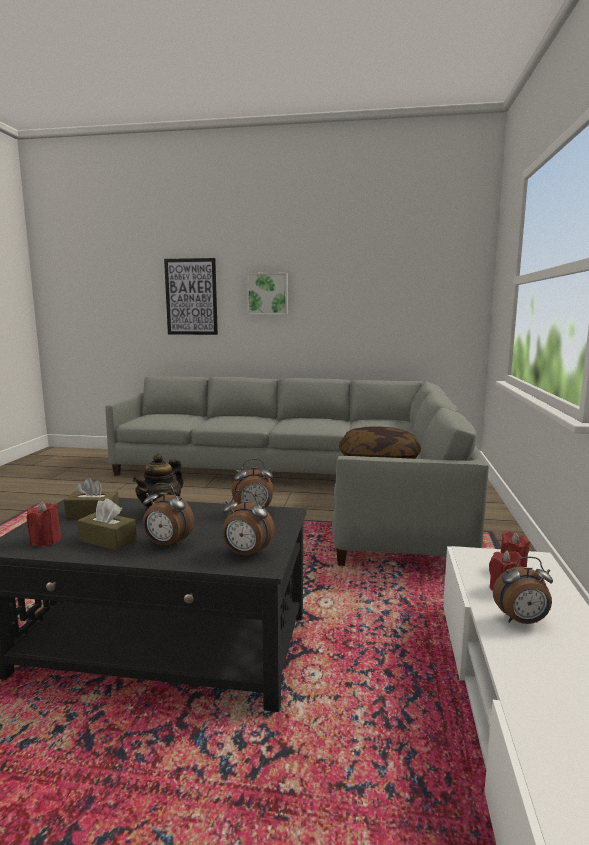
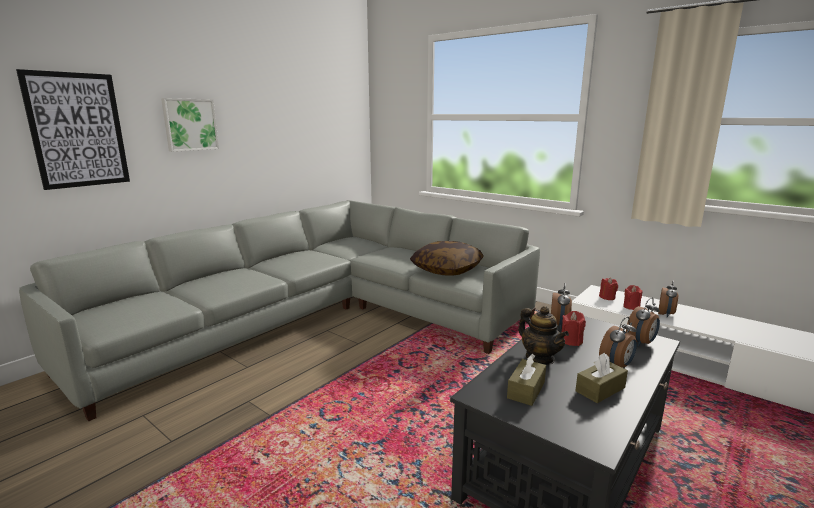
camera: 60 degrees left, 5 degrees up
red candle [27,501,61,546] -> red candle moved to [562,311,586,346]

